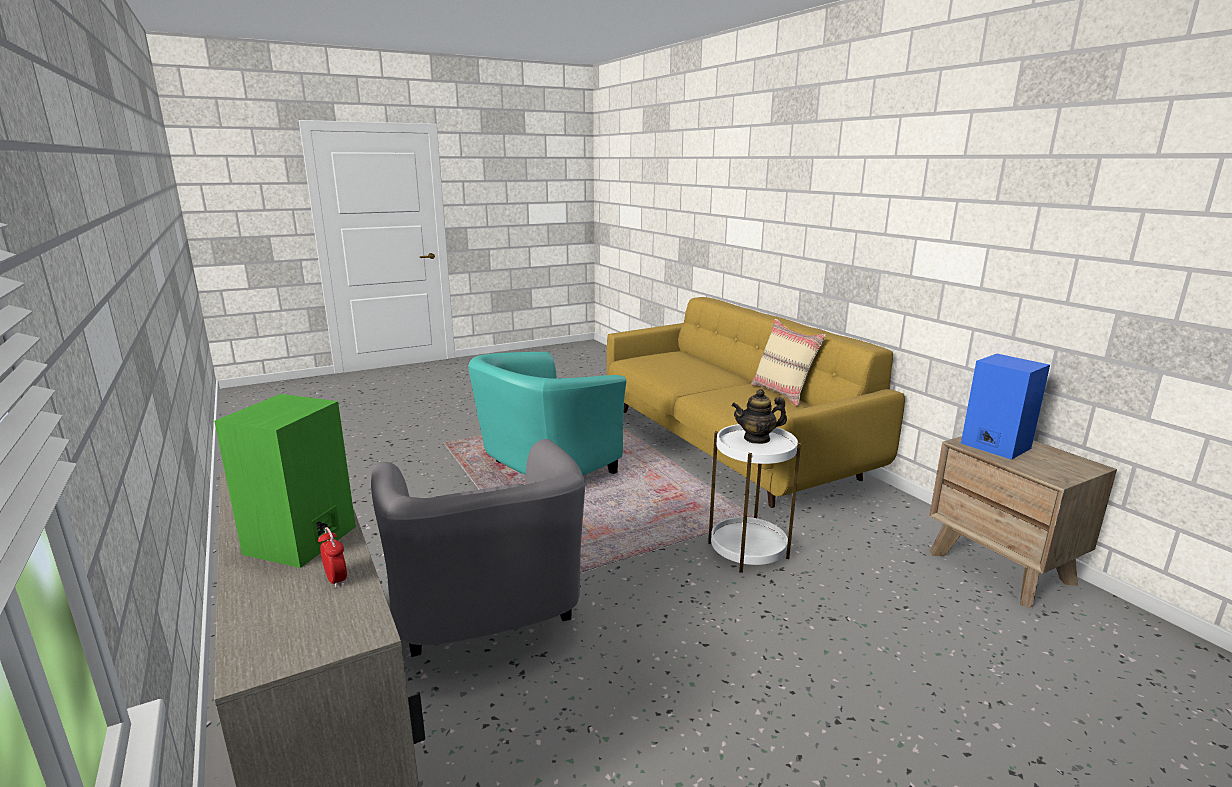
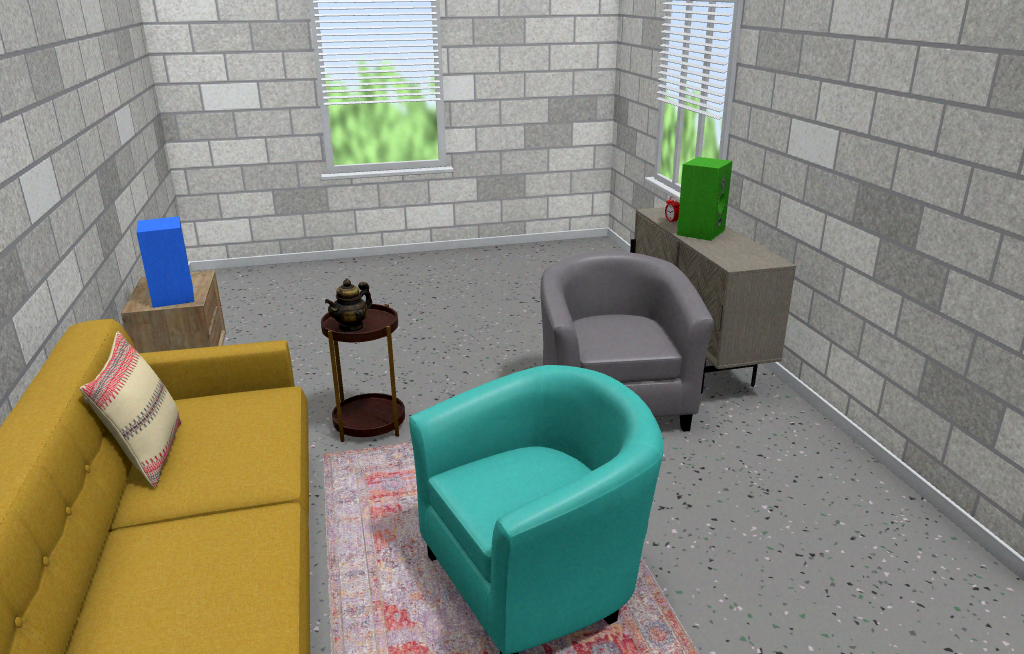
camera: 165 degrees left, 5 degrees up
white side table [708,424,801,573] -> brown side table [321,304,405,442]
teapot [731,389,787,444] -> teapot turned 120 degrees clockwise [325,279,372,333]

